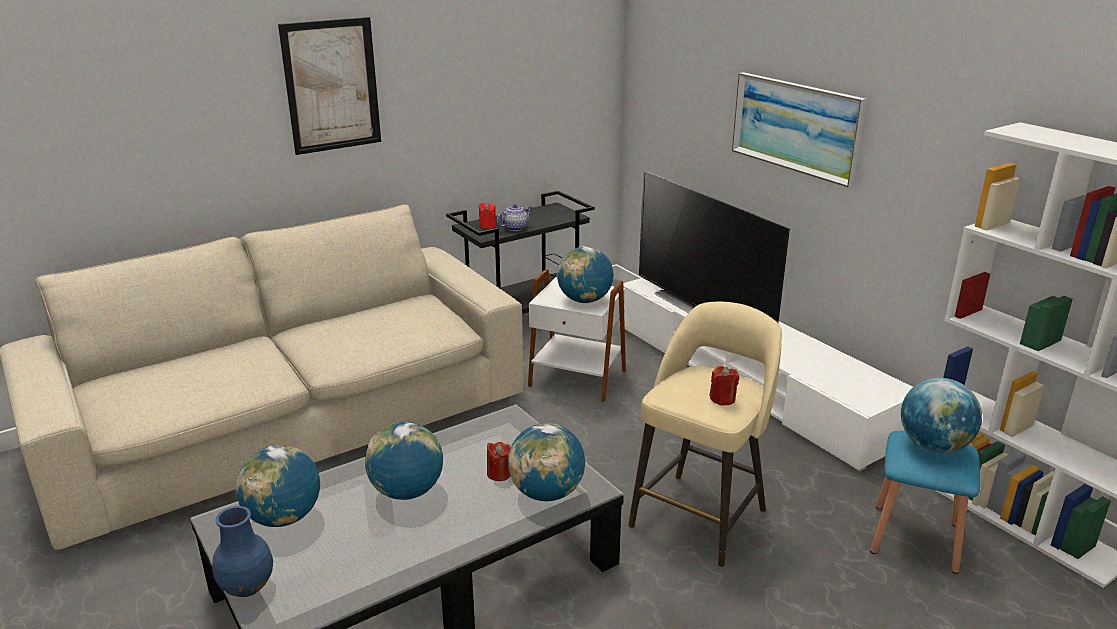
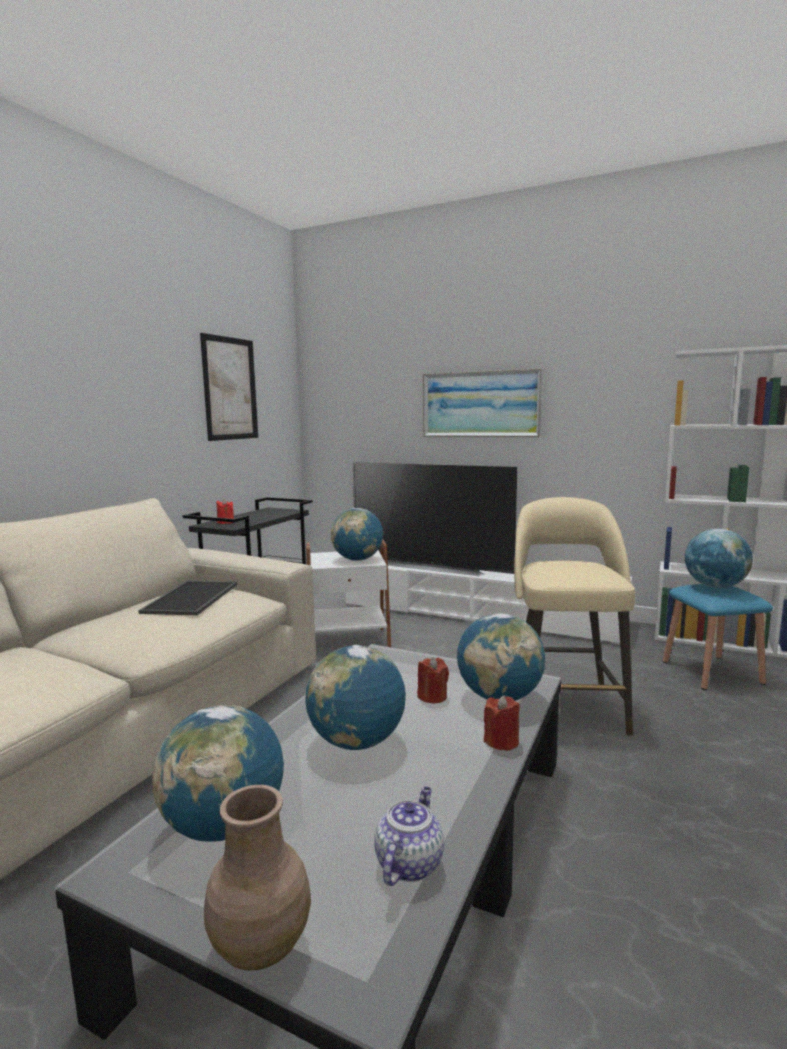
camera: 30 degrees left, 15 degrees down
blue vase [212,506,273,597] -> brown vase [204,785,311,970]
picture [278,17,381,155] -> picture moved to [200,333,258,441]
teapot [497,204,532,231] -> teapot moved to [374,787,444,886]
red candle [710,366,739,405] -> red candle moved to [484,695,520,751]
none -> tray [138,581,237,615]

